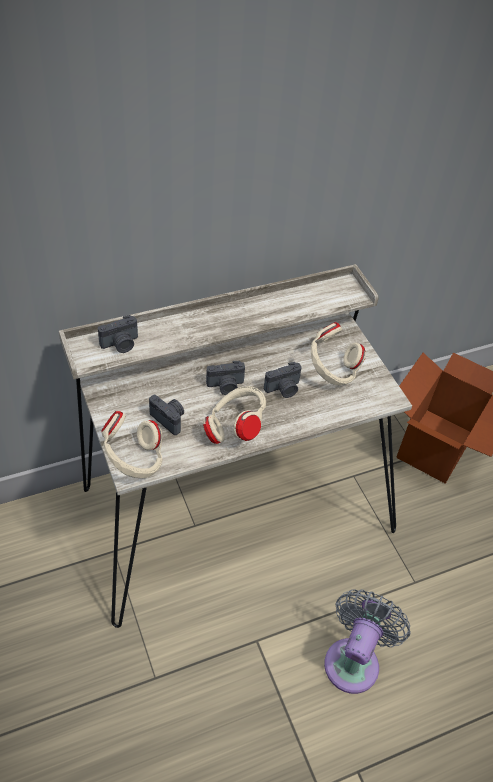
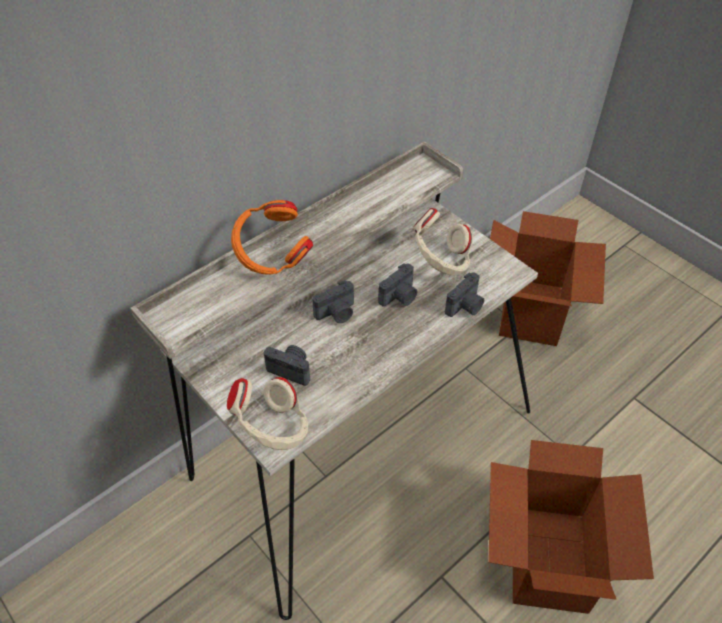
camera: 15 degrees left, 0 degrees up
camera [98,315,138,353] -> camera moved to [445,272,484,317]
beige headphones [203,386,266,444] -> none
grey fan [324,589,411,694] -> cardboard box [488,440,654,614]
none -> orange headphones [231,200,313,275]

